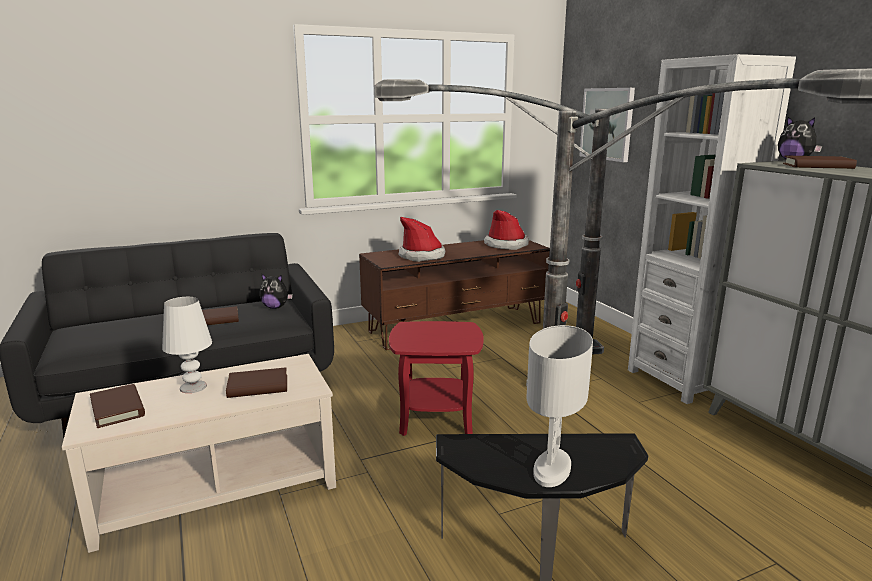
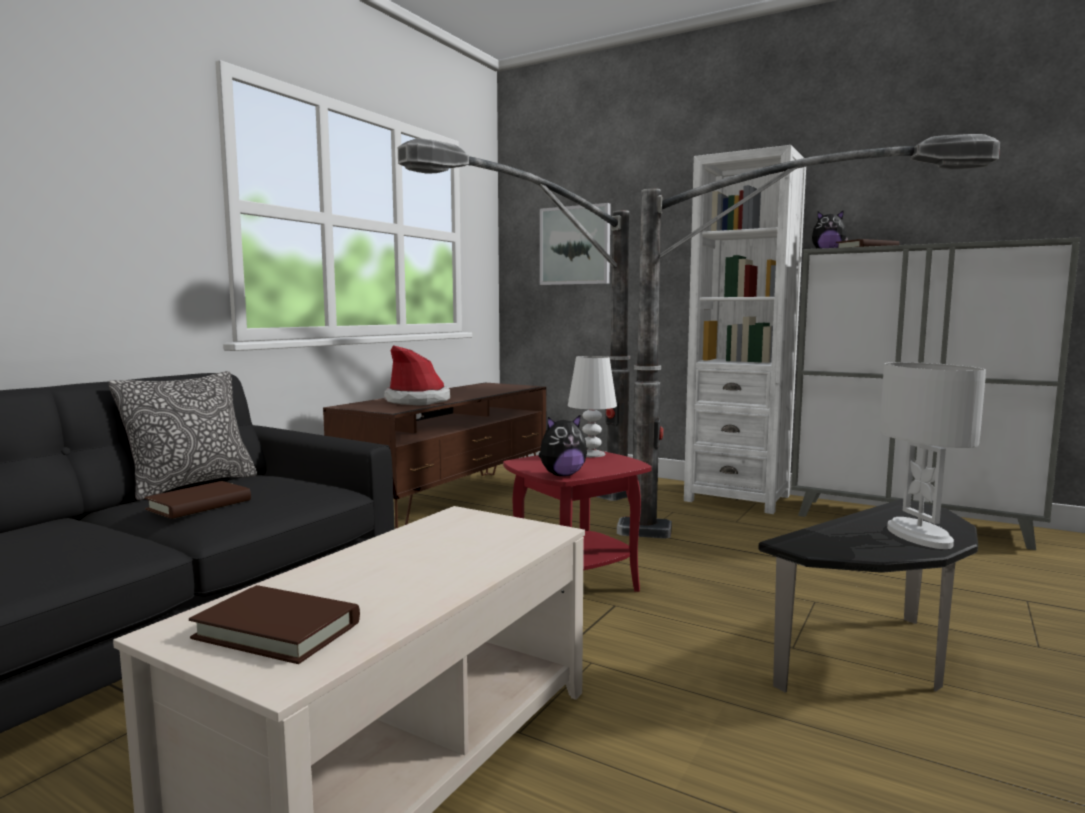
camera: 35 degrees left, 10 degrees down
white table lamp [162,297,212,393] -> white table lamp moved to [568,356,617,457]
brown book [226,367,287,398] -> none
plush toy [259,274,293,309] -> plush toy moved to [539,414,587,476]
hat [484,210,529,250] -> none
none -> pillow [109,371,257,500]

